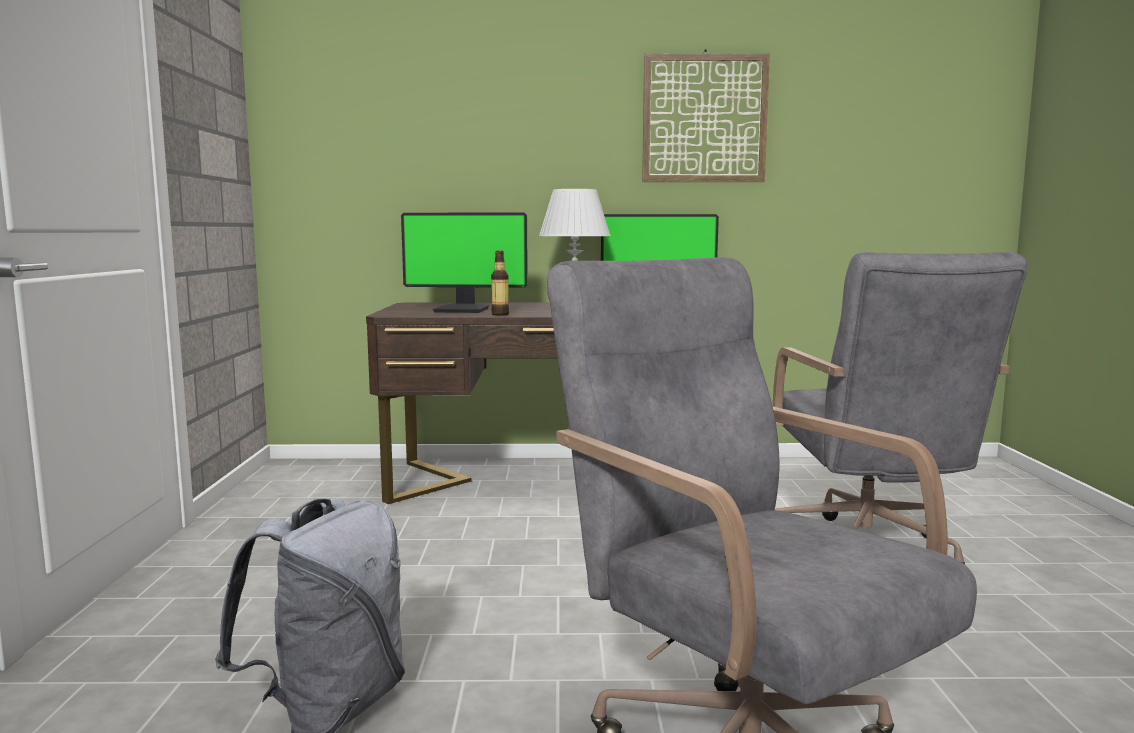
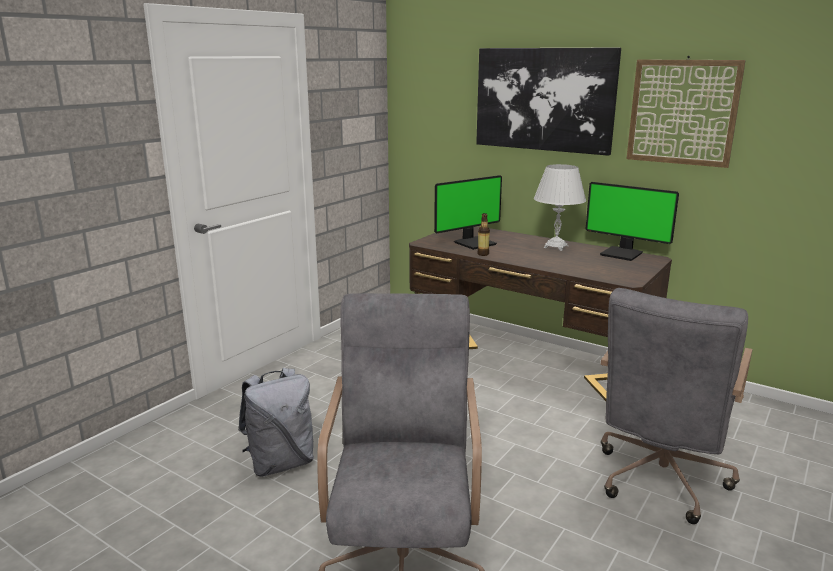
camera: 35 degrees right, 10 degrees up
monitor [401,212,528,313] -> monitor turned 75 degrees counterclockwise [434,175,502,250]
none -> picture [476,47,621,156]

